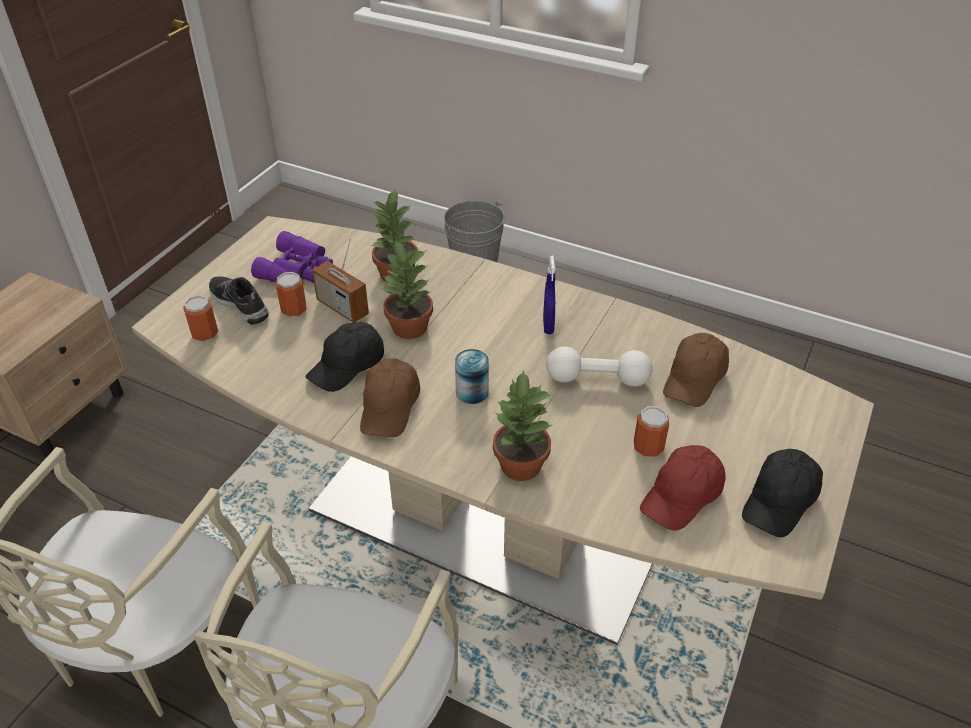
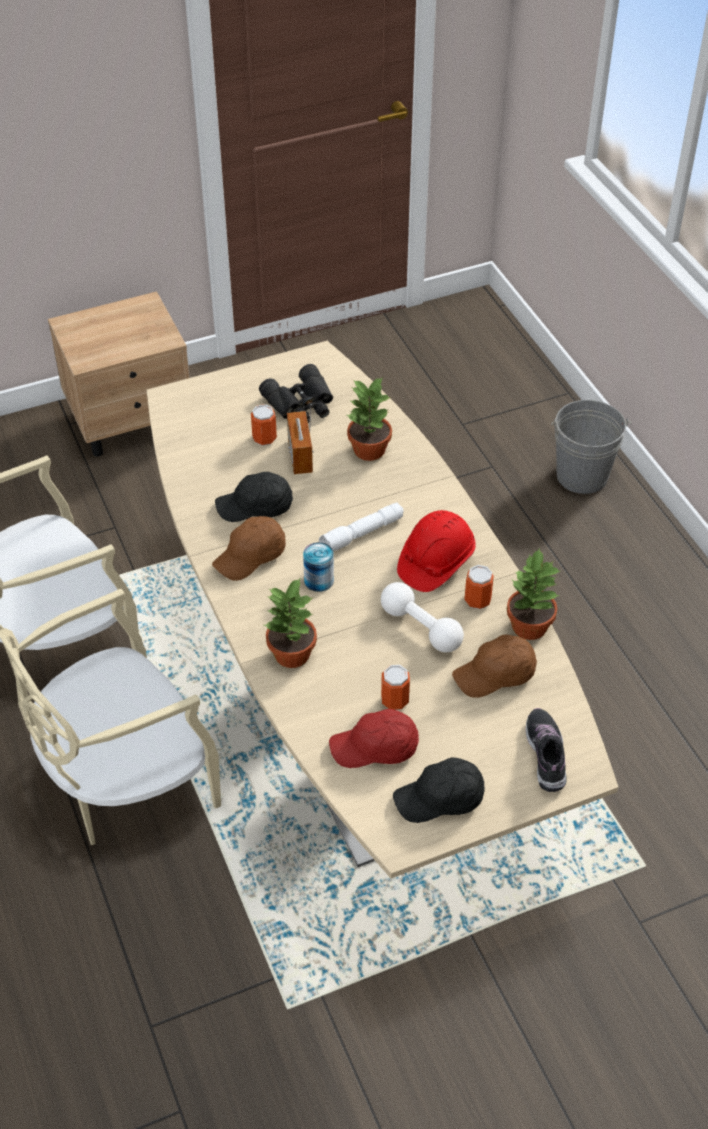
camera: 40 degrees right, 5 degrees up
can [183,295,218,342] -> can moved to [464,565,494,609]
shoe [209,276,269,325] -> shoe moved to [526,708,567,792]
purple binoculars [251,231,333,283] -> black binoculars [259,364,333,423]
potted plant [381,240,433,339] -> potted plant moved to [507,548,560,640]
blue spray bottle [543,256,555,334] -> red hard hat [397,510,476,592]
none -> white flashlight [319,502,404,551]

